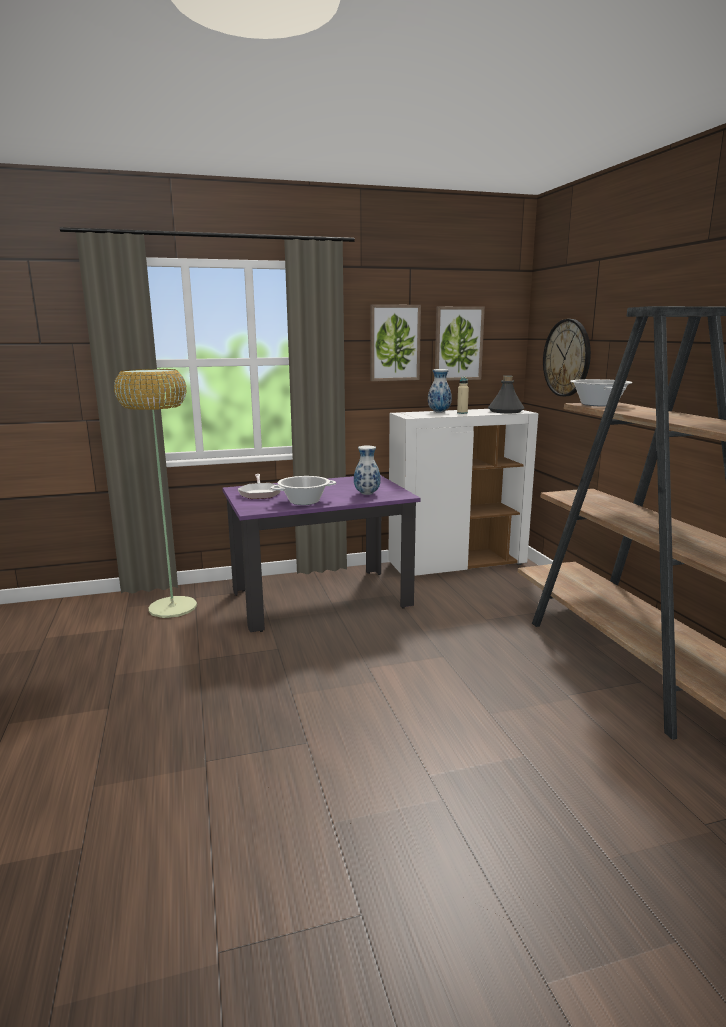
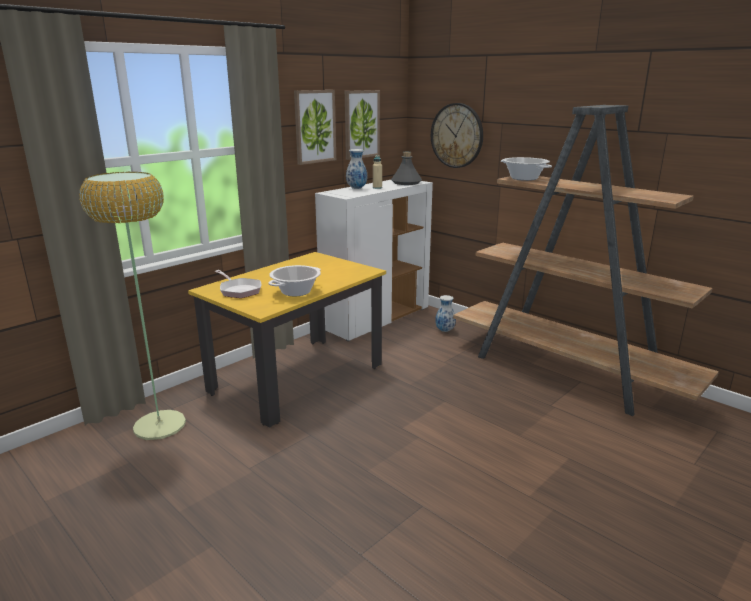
camera: 30 degrees left, 5 degrees up
purple dining table [222,475,421,632] -> yellow dining table [188,252,386,428]
vase [354,445,381,495] -> vase moved to [435,295,456,332]

